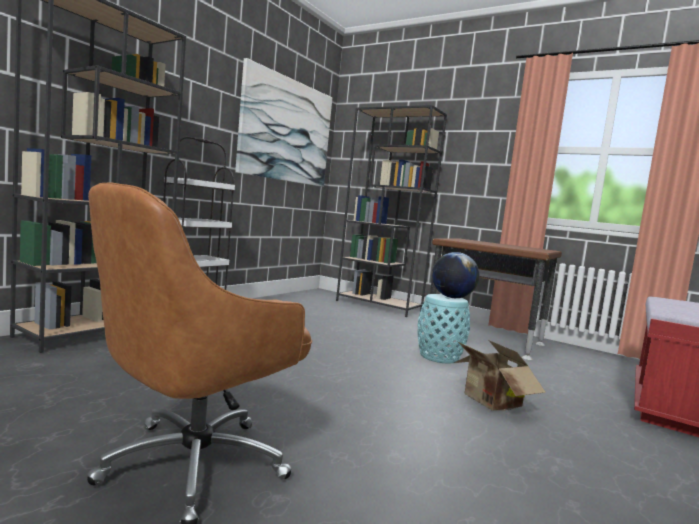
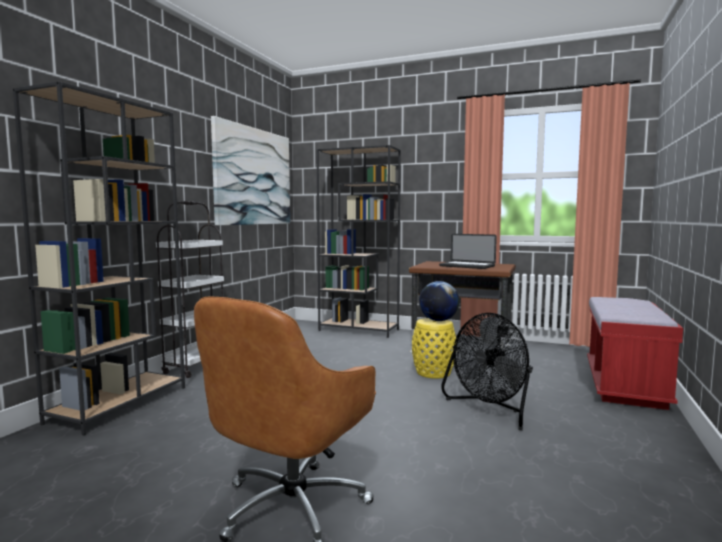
camera: 10 degrees left, 0 degrees up
turquoise stool [418,294,470,363] -> yellow stool [412,318,456,379]
cardboard box [454,340,546,411] -> black fan [441,313,533,431]
none -> laptop [439,234,497,269]

